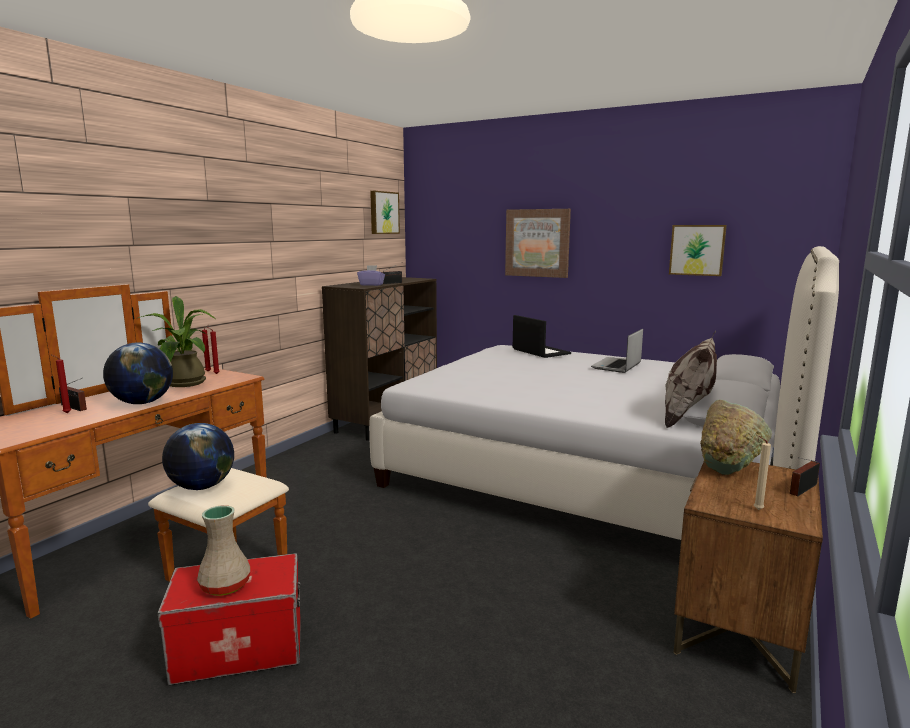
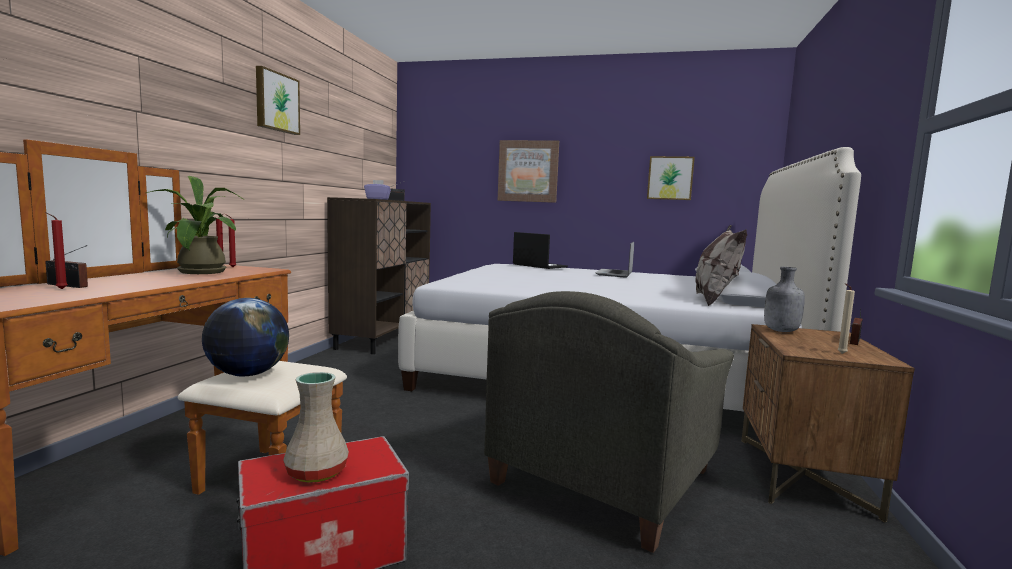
camera: 15 degrees left, 5 degrees down
globe [103,342,173,404] -> none
picture [370,191,400,234] -> picture moved to [256,66,300,135]
green bowl [700,400,772,475] -> grey bottle [764,267,805,332]
none -> grey armchair [484,291,734,553]

